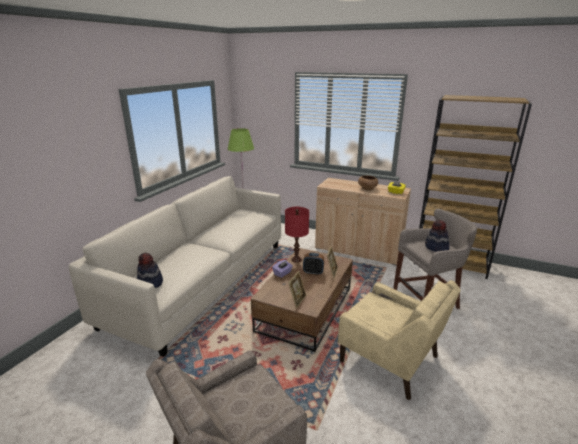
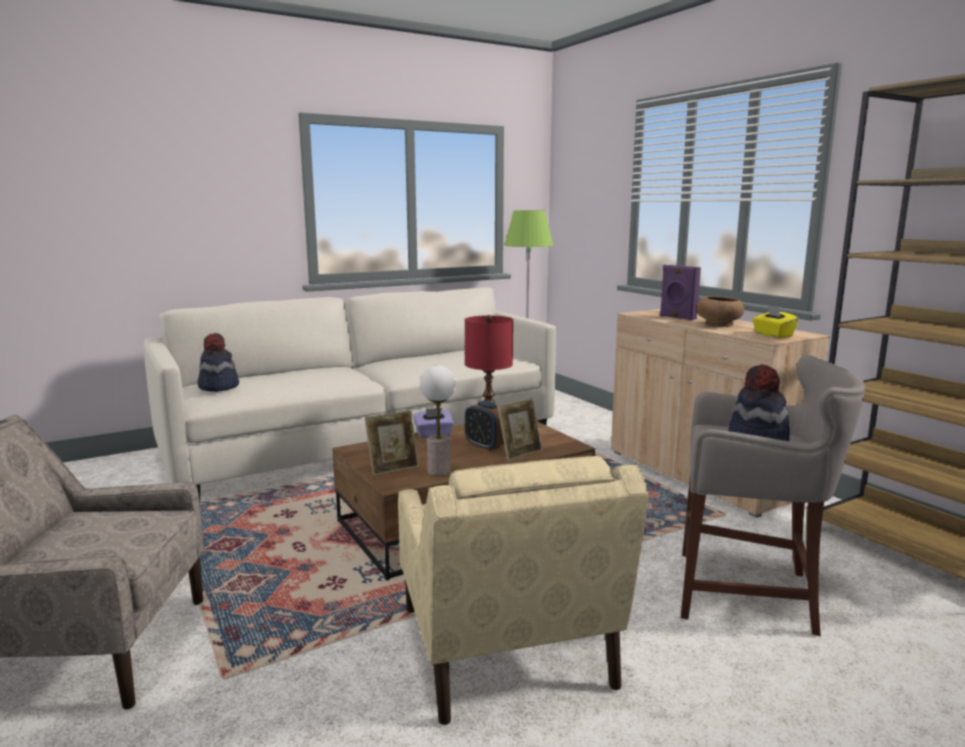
camera: 35 degrees right, 10 degrees down
none -> table lamp [420,366,456,476]
none -> purple speaker [660,265,701,321]

